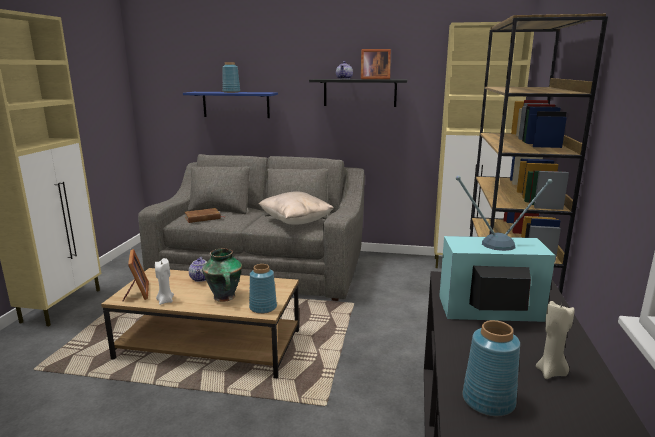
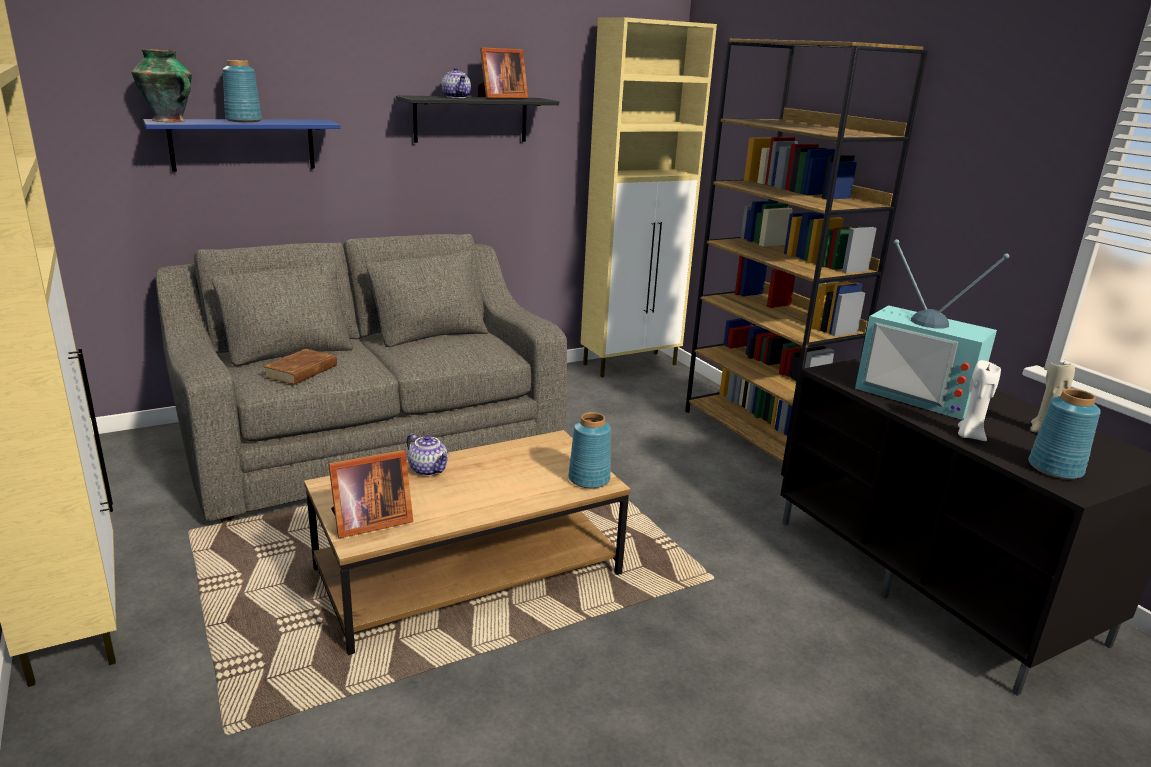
camera: 40 degrees left, 5 degrees up
picture frame [123,249,149,301] -> picture frame turned 120 degrees clockwise [329,450,413,538]
white candle [155,258,174,305] -> white candle moved to [958,360,1001,441]
vase [202,248,242,302] -> vase moved to [132,49,192,122]
beige pillow [258,191,334,225] -> none
television [439,176,556,322] -> television turned 105 degrees counterclockwise [855,239,1009,420]

